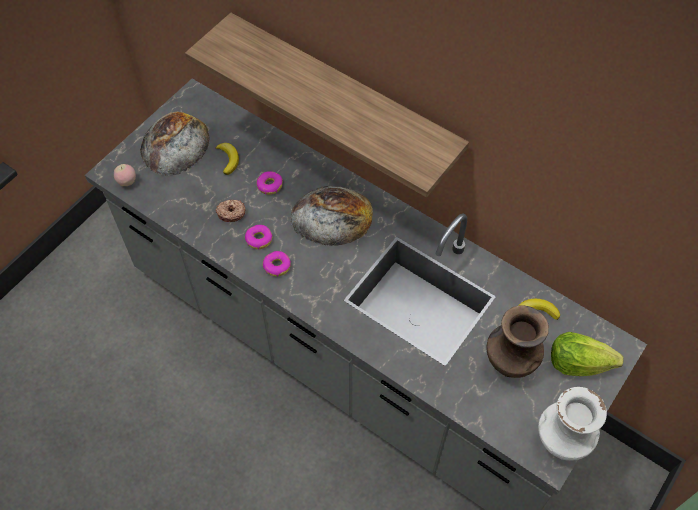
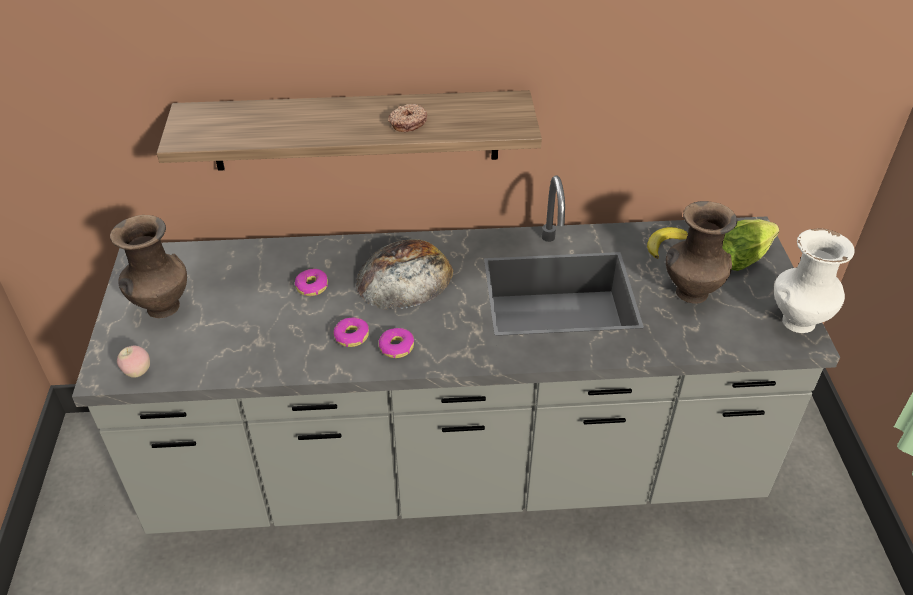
camera: 40 degrees left, 15 degrees down
bread [140,111,210,176] -> brown vase [110,215,187,318]
banana [216,143,239,175] -> none
donut [216,200,245,222] -> donut moved to [388,104,427,132]

